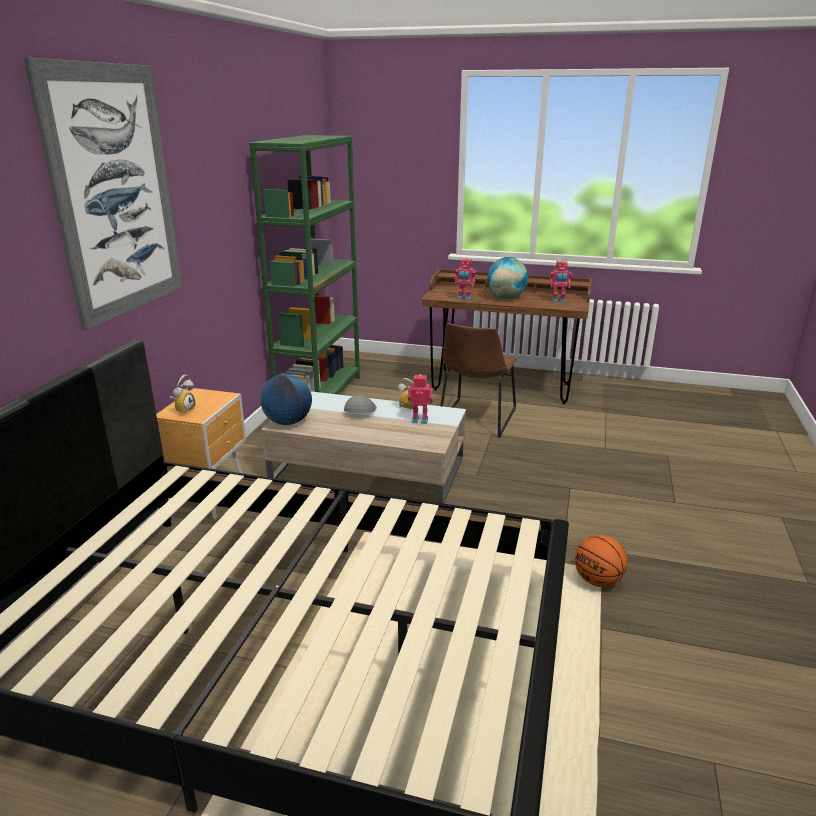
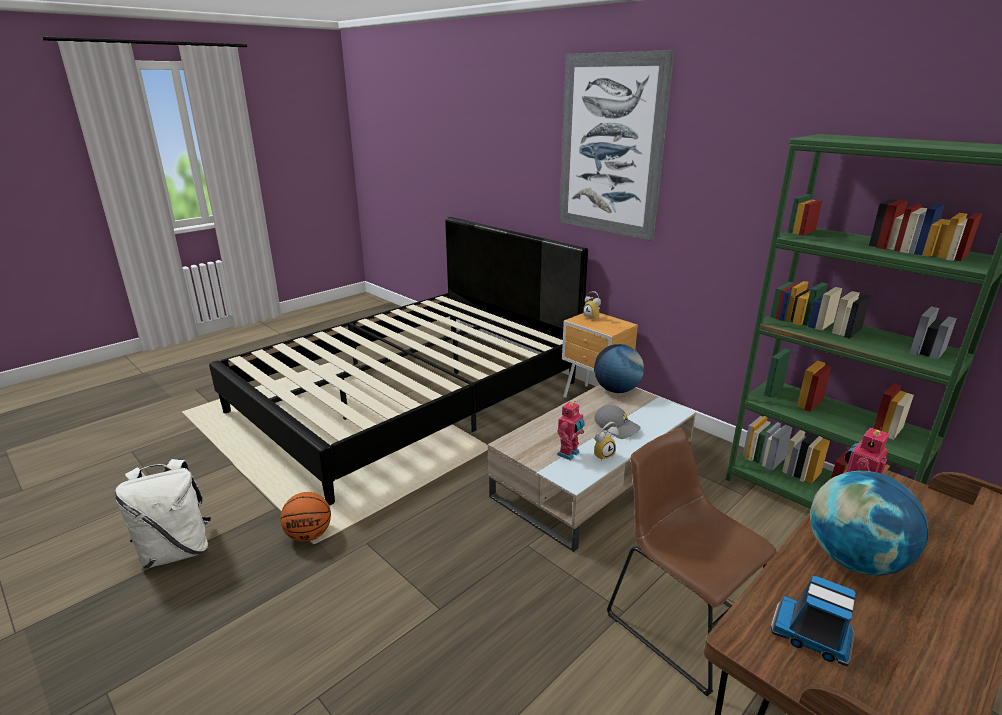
camera: 120 degrees right, 0 degrees up
toy robot [550,260,572,303] -> toy truck [771,576,856,667]
none -> white backpack [115,459,211,568]

